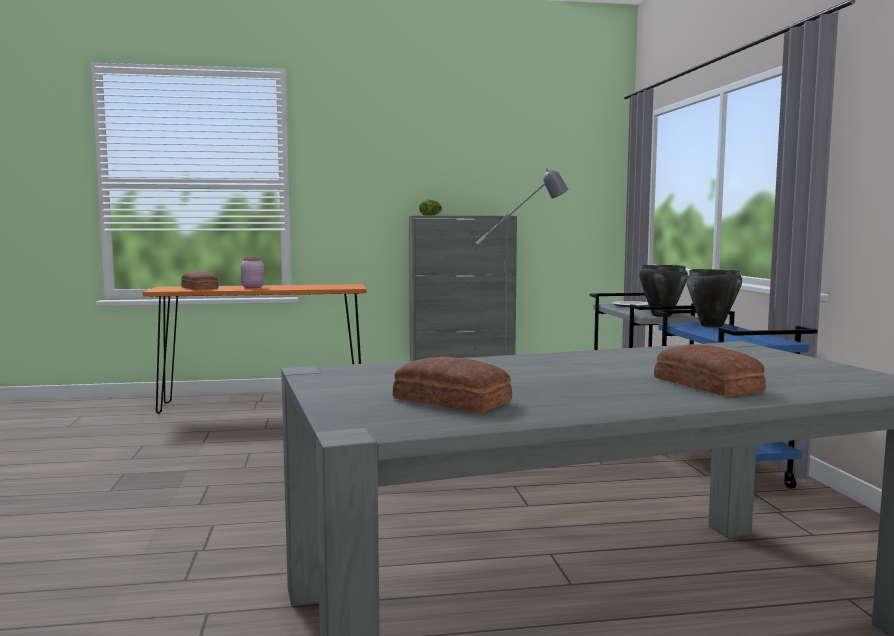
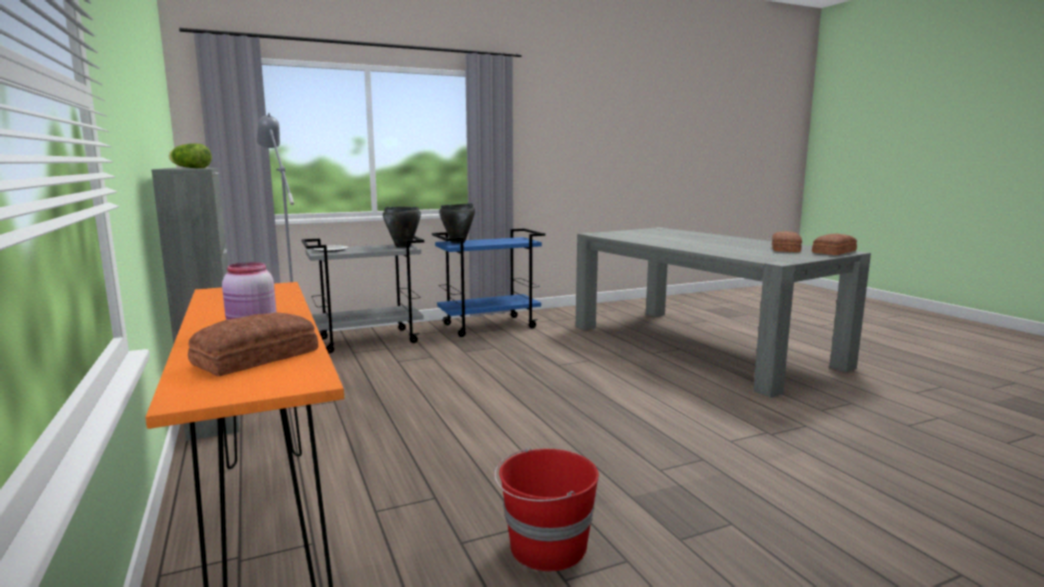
camera: 105 degrees left, 5 degrees up
bread [654,345,766,396] -> bread moved to [812,233,857,255]
none -> red bucket [494,447,599,571]

